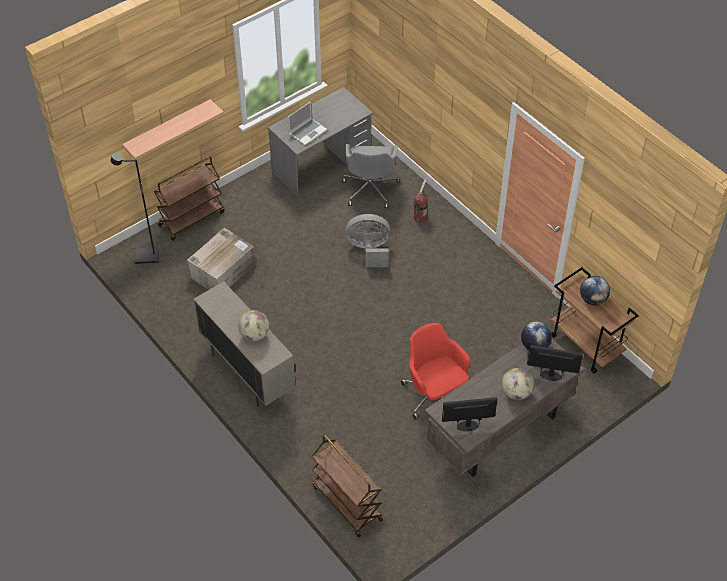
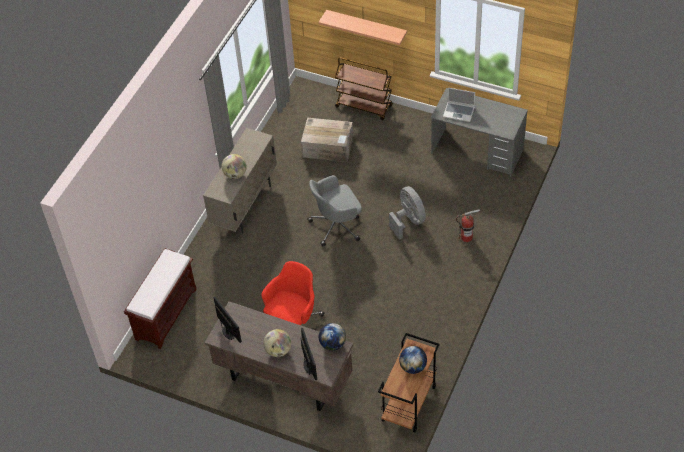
camera: 65 degrees right, 0 degrees up
black floor lamp [111,153,159,264] -> none
brown cart [312,435,383,537] -> brown bench [124,248,197,349]
grey office chair [342,144,400,208] -> grey office chair moved to [307,175,362,246]

